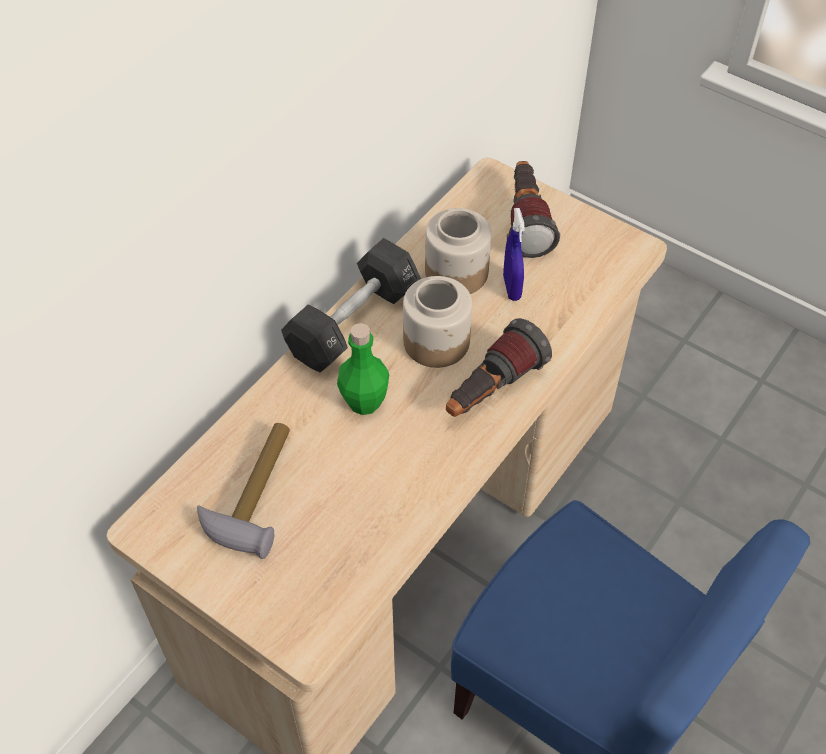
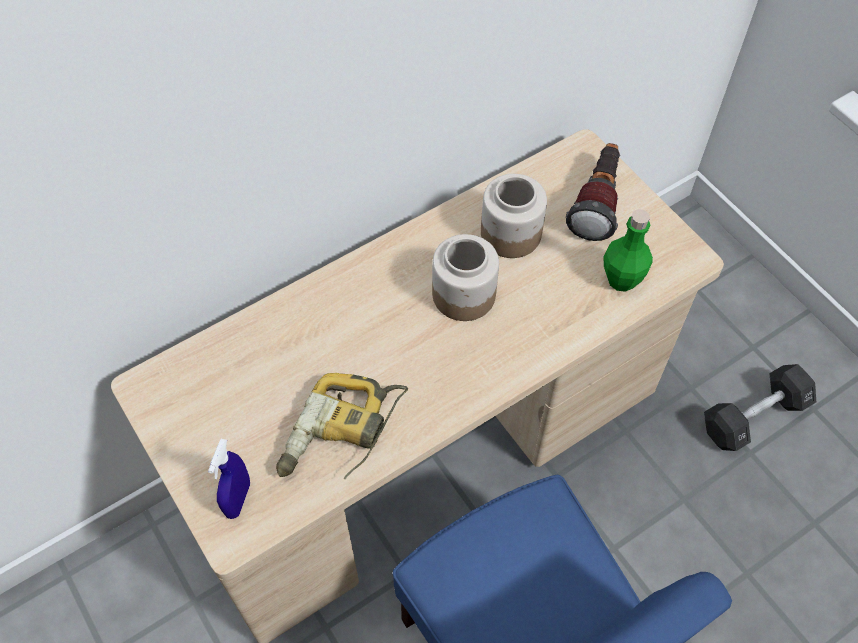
camera: 20 degrees right, 5 degrees up
hammer [197,423,290,559] -> none
black dumbbell [281,238,421,373] -> black dumbbell moved to [704,364,816,451]
green bottle [337,323,389,415] -> green bottle moved to [603,209,653,292]
flashlight [446,318,552,417] -> none
blue spray bottle [503,208,525,301] -> blue spray bottle moved to [208,439,250,519]
none -> power drill [276,373,408,479]

